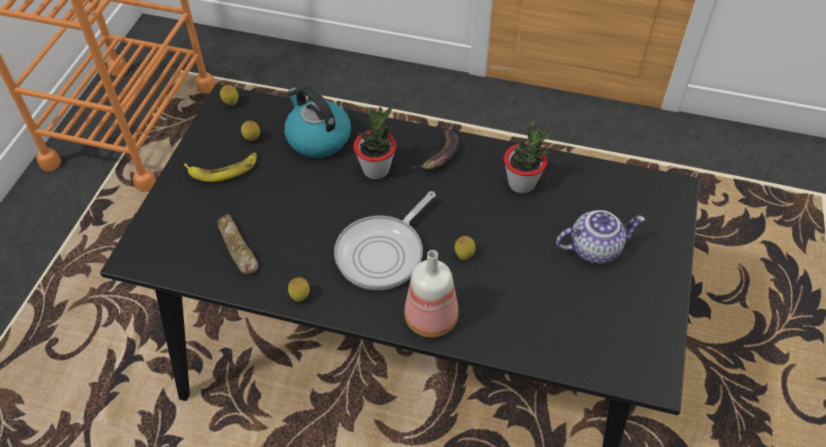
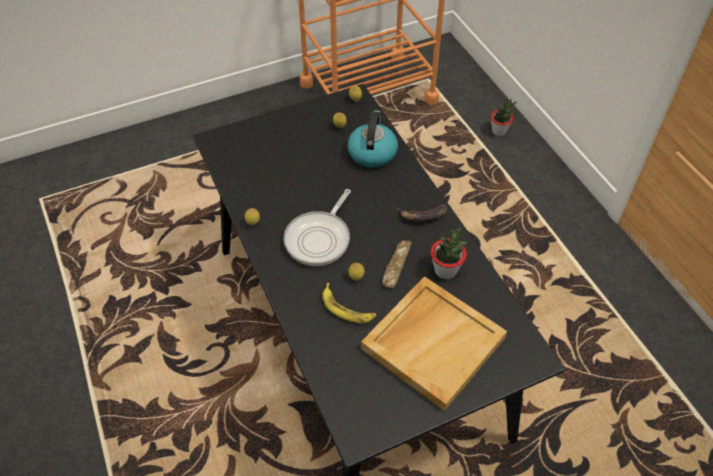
camera: 50 degrees right, 0 degrees up
banana [184,153,257,182] -> banana moved to [322,283,376,323]
bread [217,214,258,274] -> bread moved to [382,240,412,289]
frying pan [334,191,436,290] -> frying pan turned 60 degrees counterclockwise [284,189,351,266]
potted plant [353,105,396,179] -> potted plant moved to [491,96,517,136]
bottle [404,250,459,338] -> none
teapot [556,210,645,264] -> beige tray [361,276,507,411]

